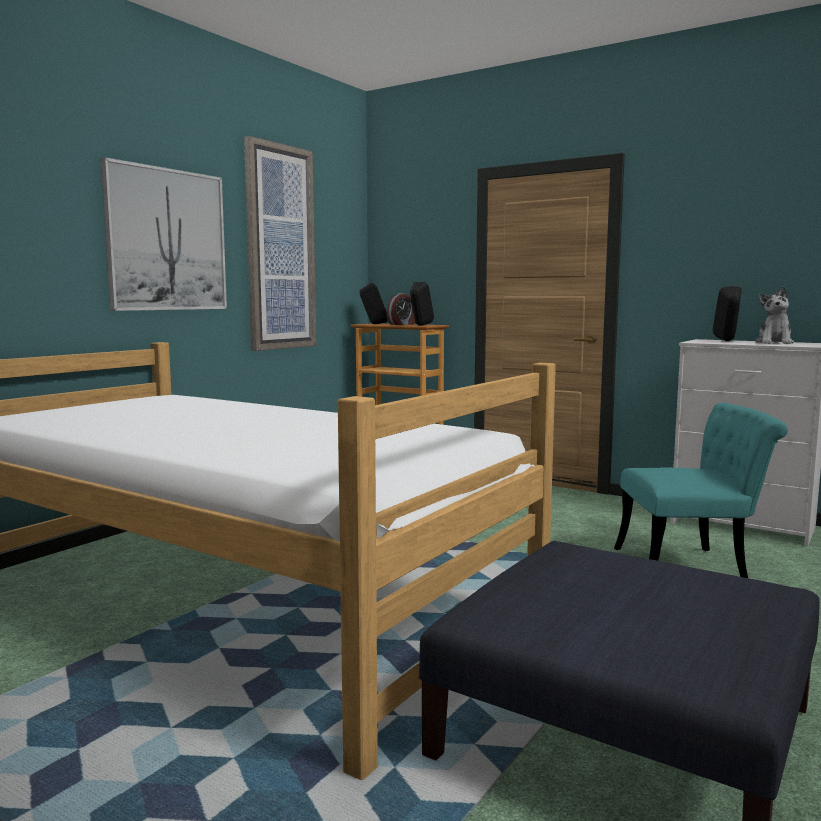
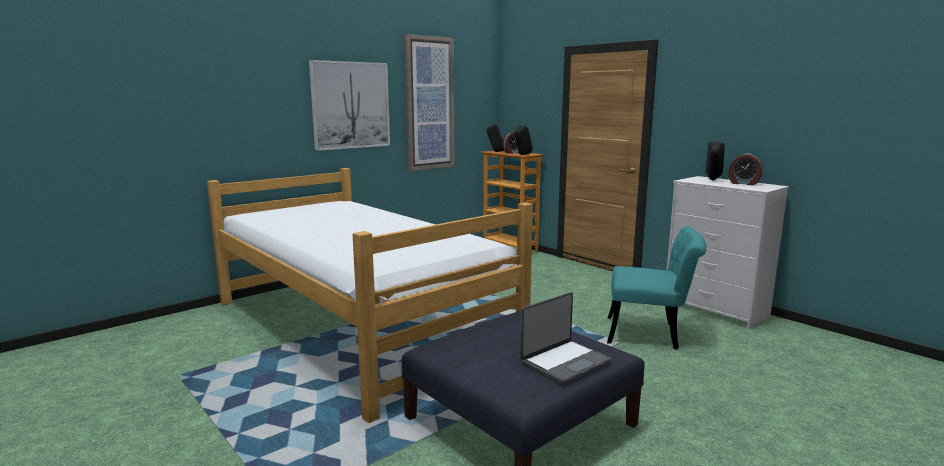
camera: 15 degrees right, 5 degrees up
plush toy [755,286,794,344] -> alarm clock [728,153,763,185]
none -> laptop [520,292,612,385]

